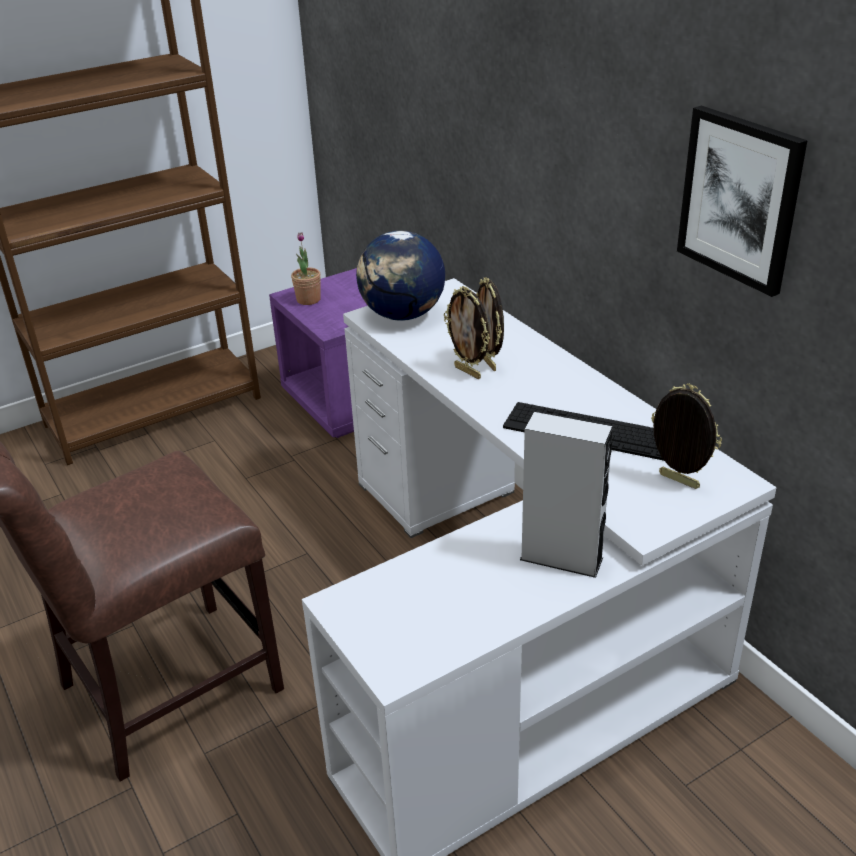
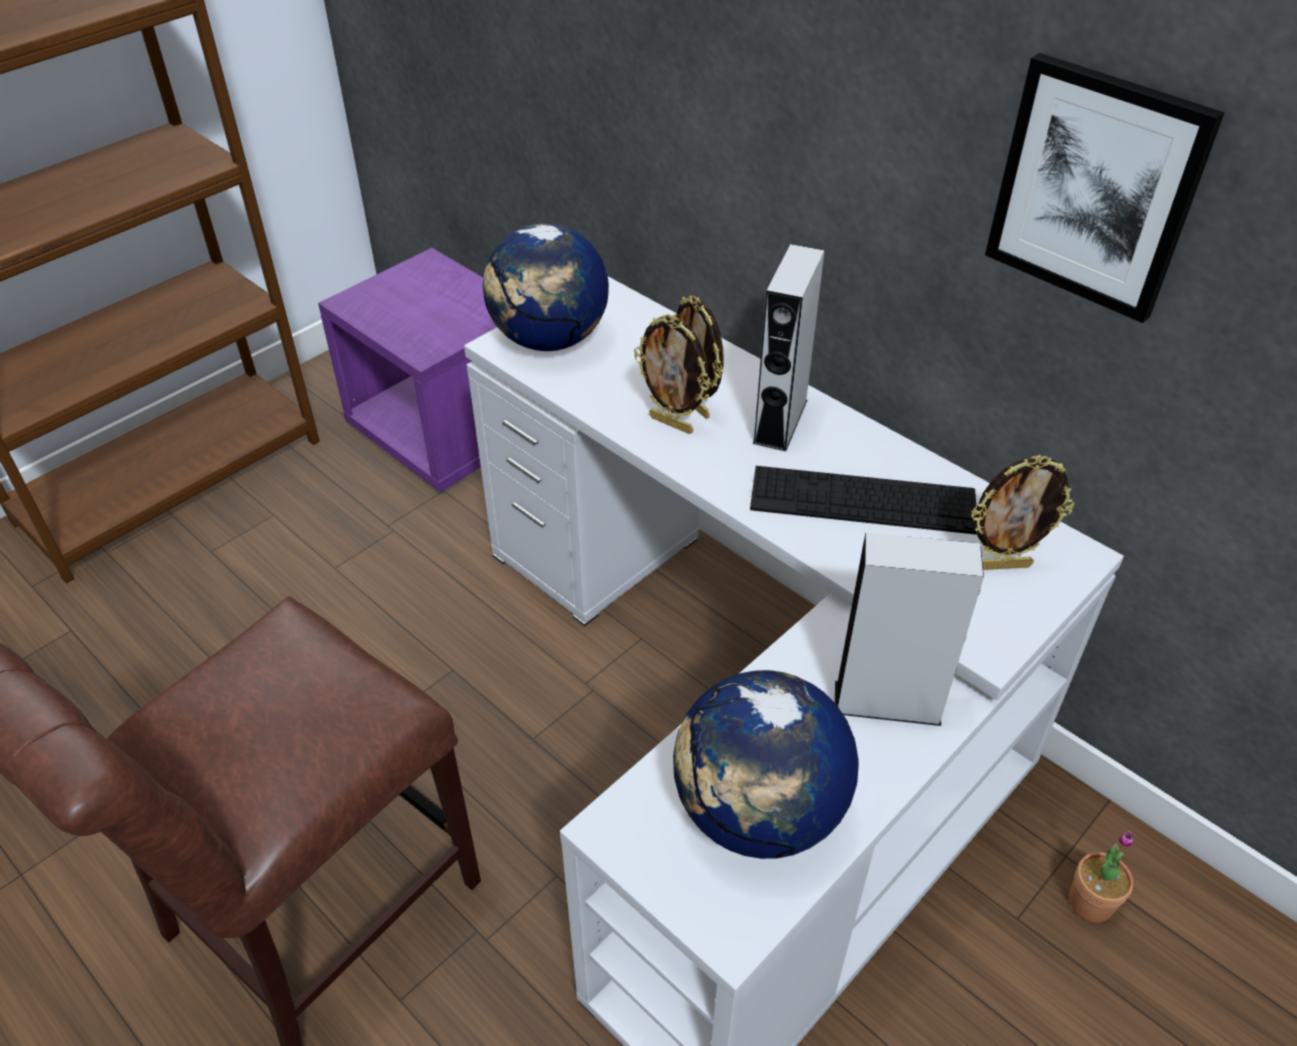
camera: 15 degrees left, 10 degrees up
potted plant [291,232,321,305] -> potted plant moved to [1069,831,1133,922]
picture frame [651,383,722,489] -> picture frame turned 150 degrees clockwise [971,455,1074,570]
none -> globe [673,670,859,859]
none -> grey speaker [752,244,825,451]

